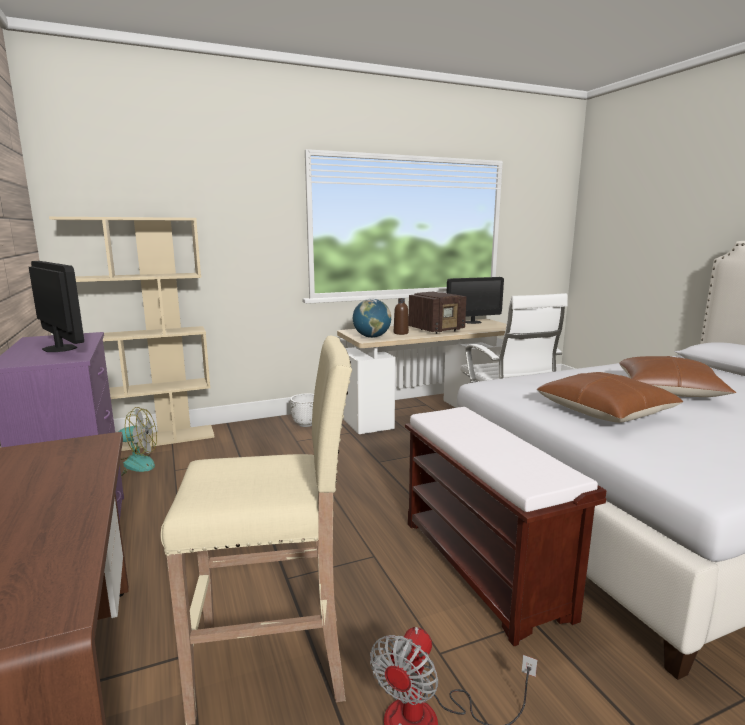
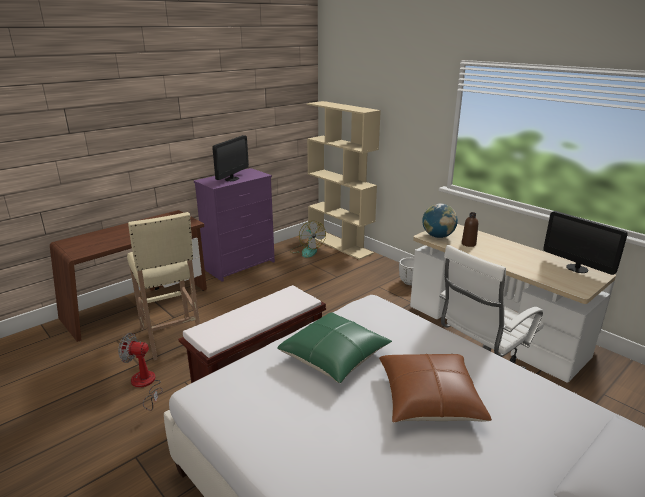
camera: 70 degrees right, 10 degrees up
radio [408,292,467,334] -> none
brown pillow [537,372,683,423] -> green pillow [277,312,392,383]

